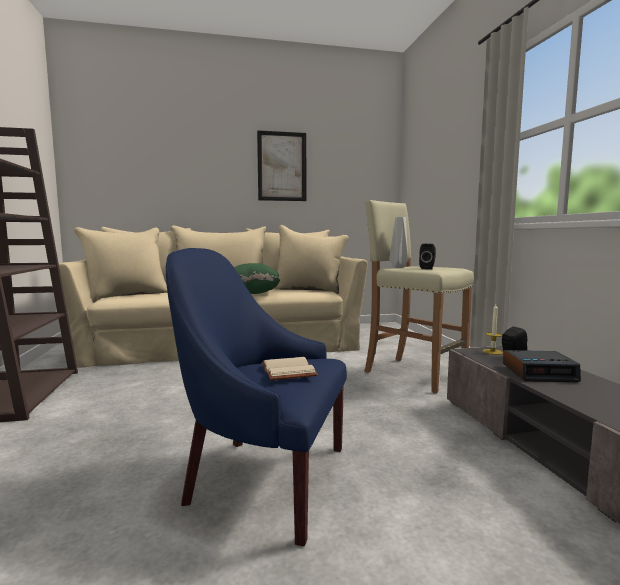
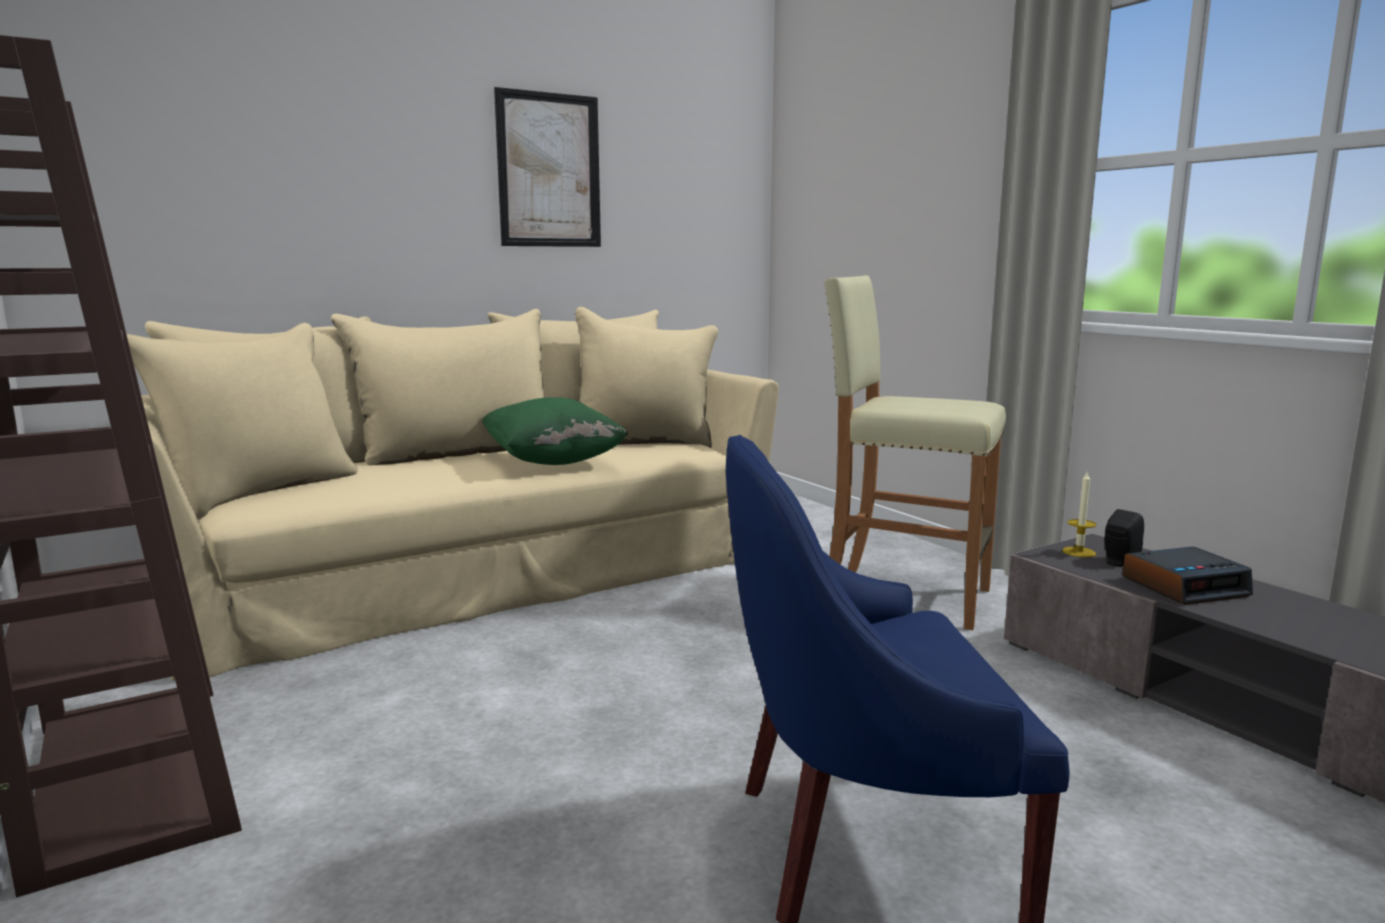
camera: 20 degrees left, 5 degrees up
beige book [261,357,318,380] -> none
grey vase [389,217,408,268] -> none
black speaker [419,244,436,269] -> none

